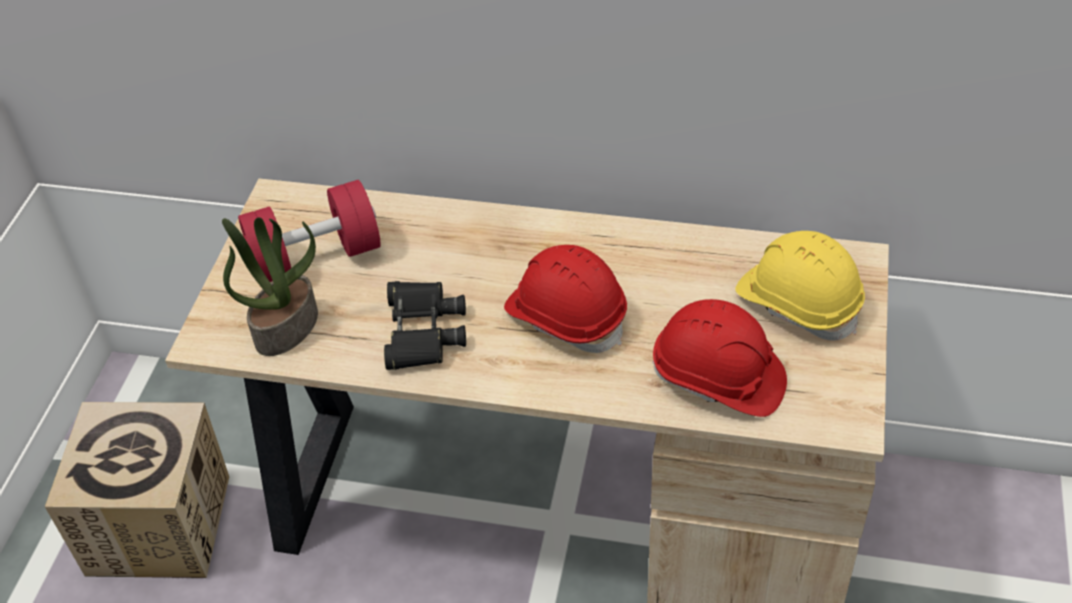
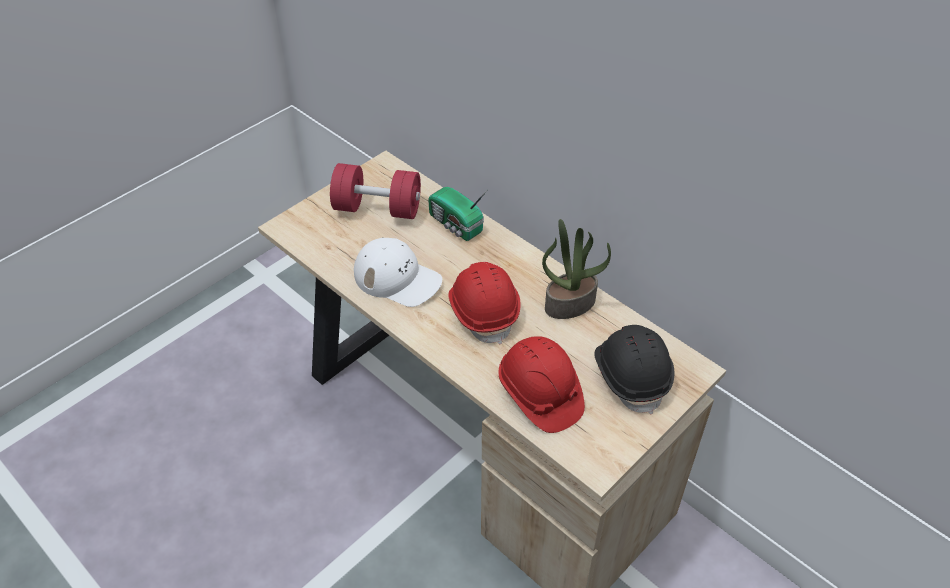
camera: 30 degrees right, 0 degrees up
cardboard box [45,402,229,578] -> none
potted plant [222,217,318,356] -> potted plant moved to [542,219,611,319]
black binoculars [384,281,466,370] -> white cap [354,237,442,307]
yellow hard hat [735,231,865,341] -> black hard hat [594,325,674,415]
none -> radio [428,187,487,241]

